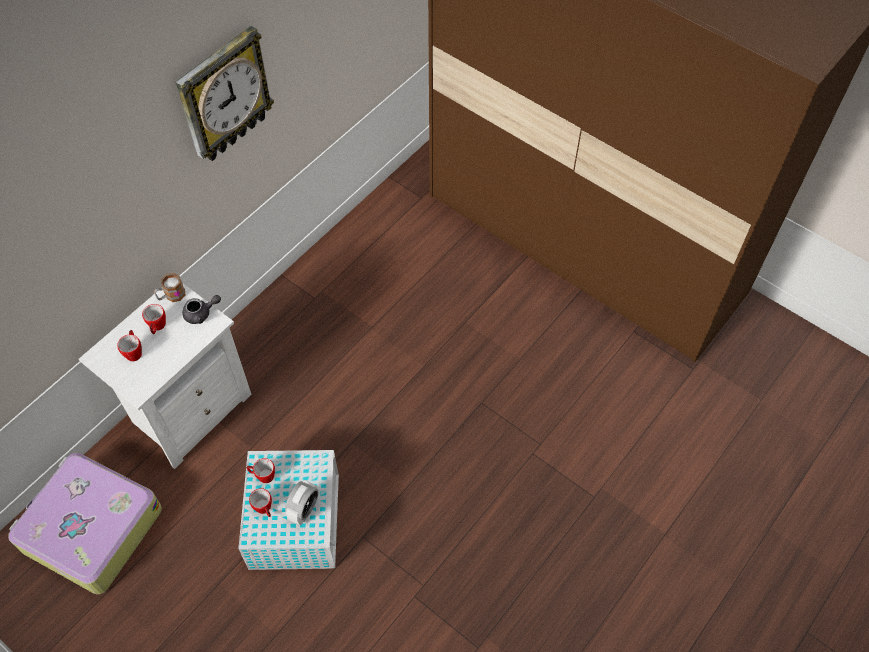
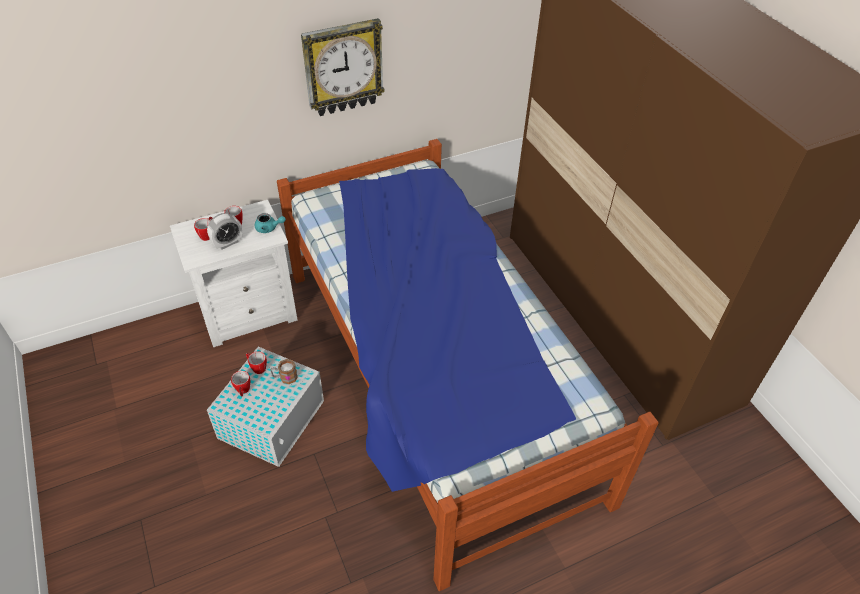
camera: 25 degrees right, 10 degrees down
suitcase [8,453,162,594] -> none
mug [154,273,185,302] -> mug moved to [270,359,298,384]
grey teapot [182,295,221,324] -> turquoise teapot [255,213,286,233]
alarm clock [285,480,319,526] -> alarm clock moved to [207,213,242,249]
none -> bed [277,139,659,591]

